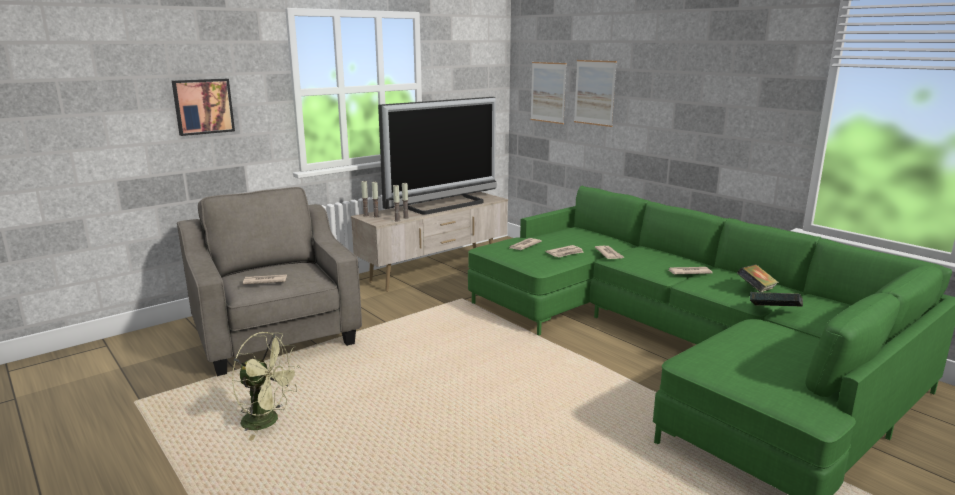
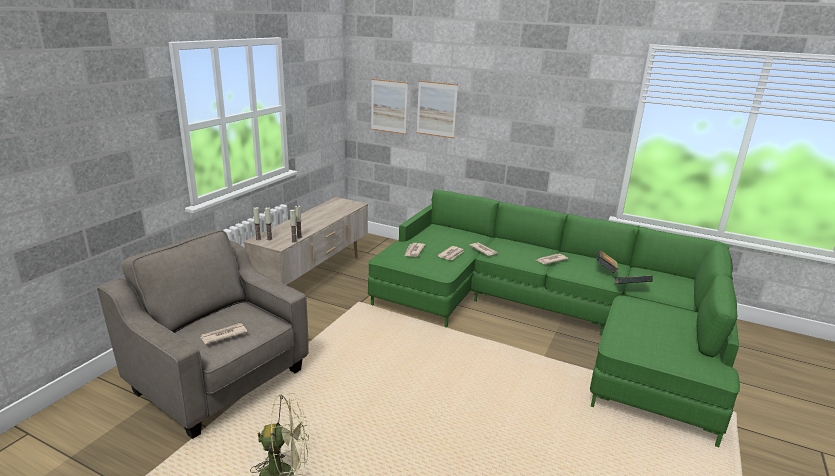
camera: 25 degrees left, 5 degrees up
picture [172,79,235,136] -> none
television [378,97,496,215] -> none

